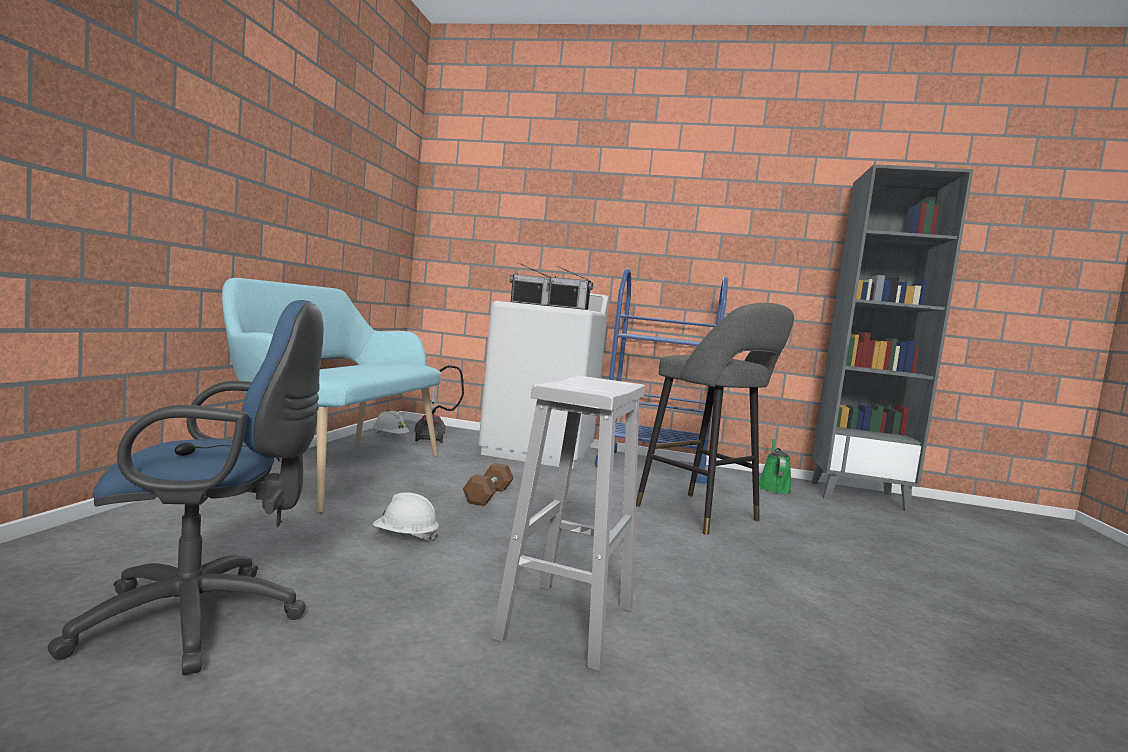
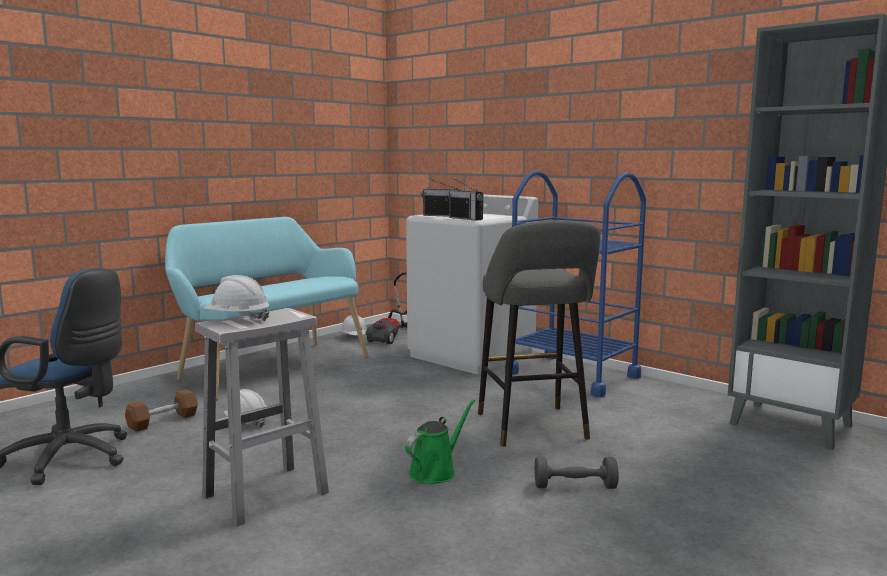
camera: 30 degrees right, 5 degrees up
brown dumbbell [463,463,514,506] -> brown dumbbell moved to [125,389,198,432]
green watering can [759,439,792,494] -> green watering can moved to [405,399,475,484]
none -> white hard hat [204,275,269,321]
none -> grey dumbbell [535,456,619,489]

